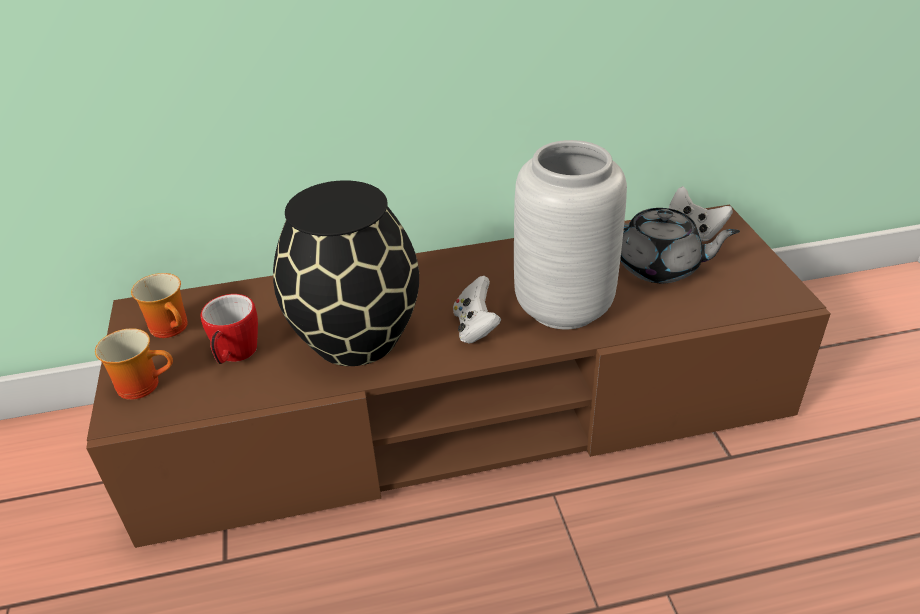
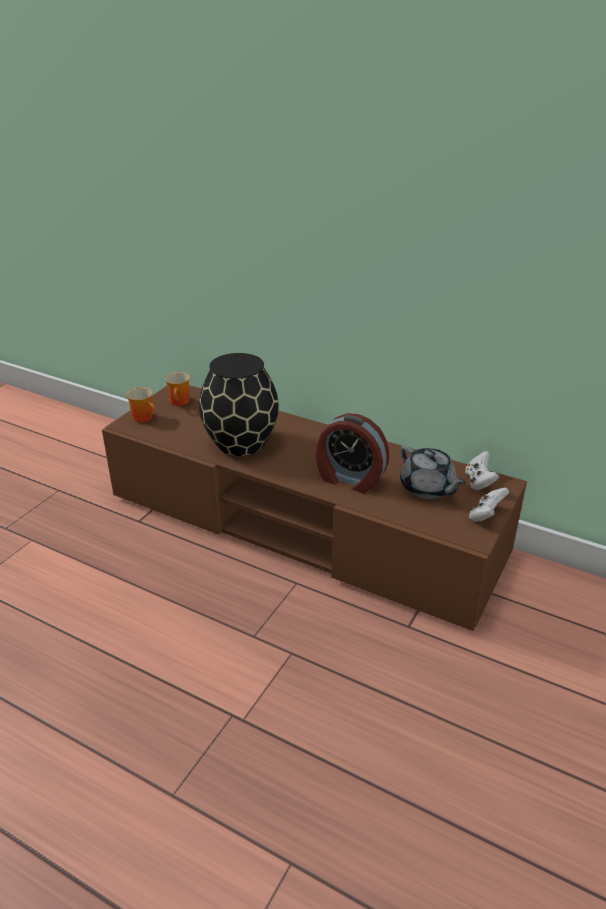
camera: 40 degrees right, 5 degrees down
mug [201,294,258,364] -> none
white game controller [453,276,501,343] -> white game controller moved to [469,487,509,522]
grey vase [514,140,627,329] -> alarm clock [316,413,389,493]

